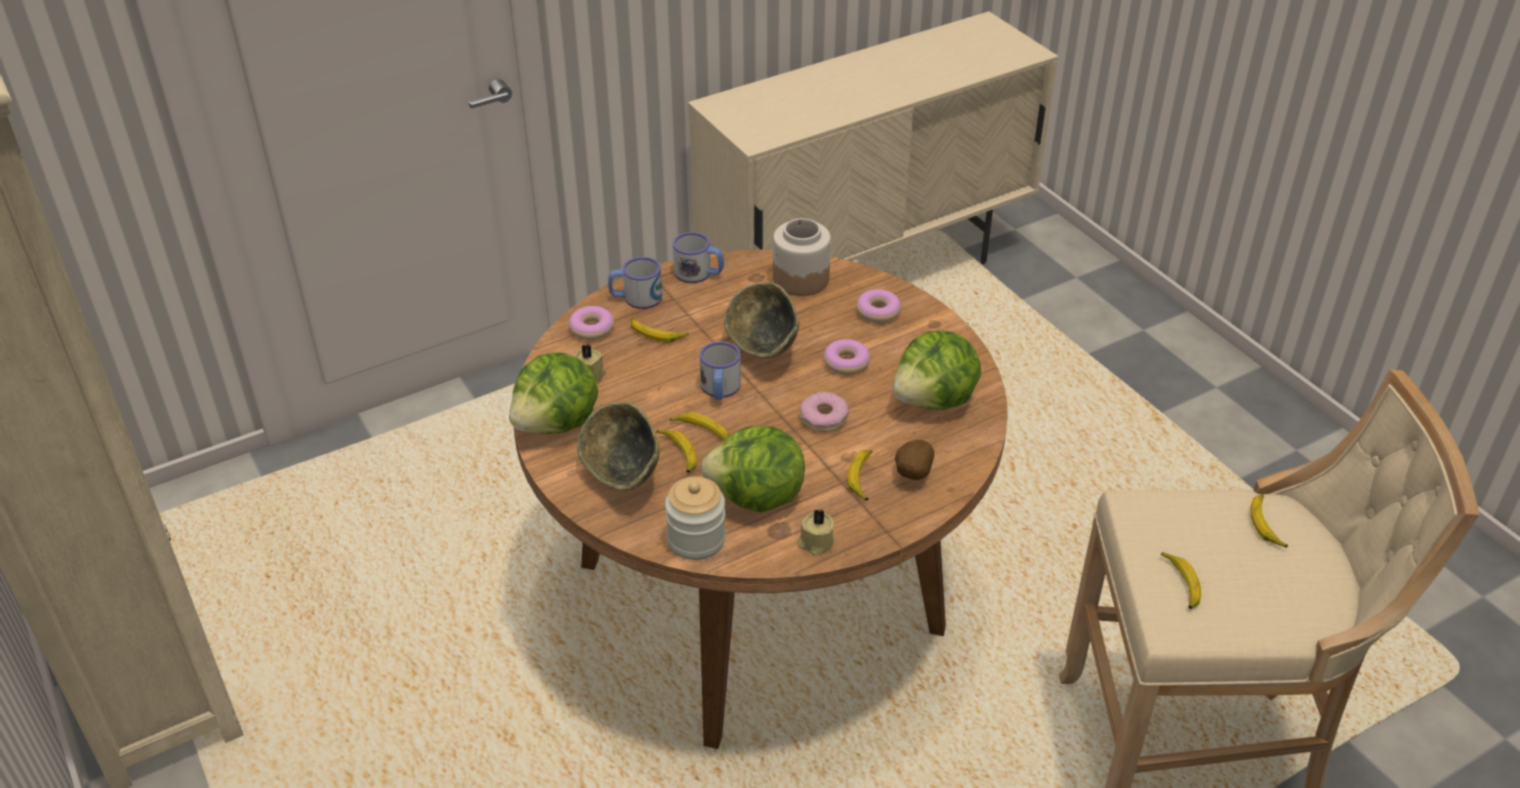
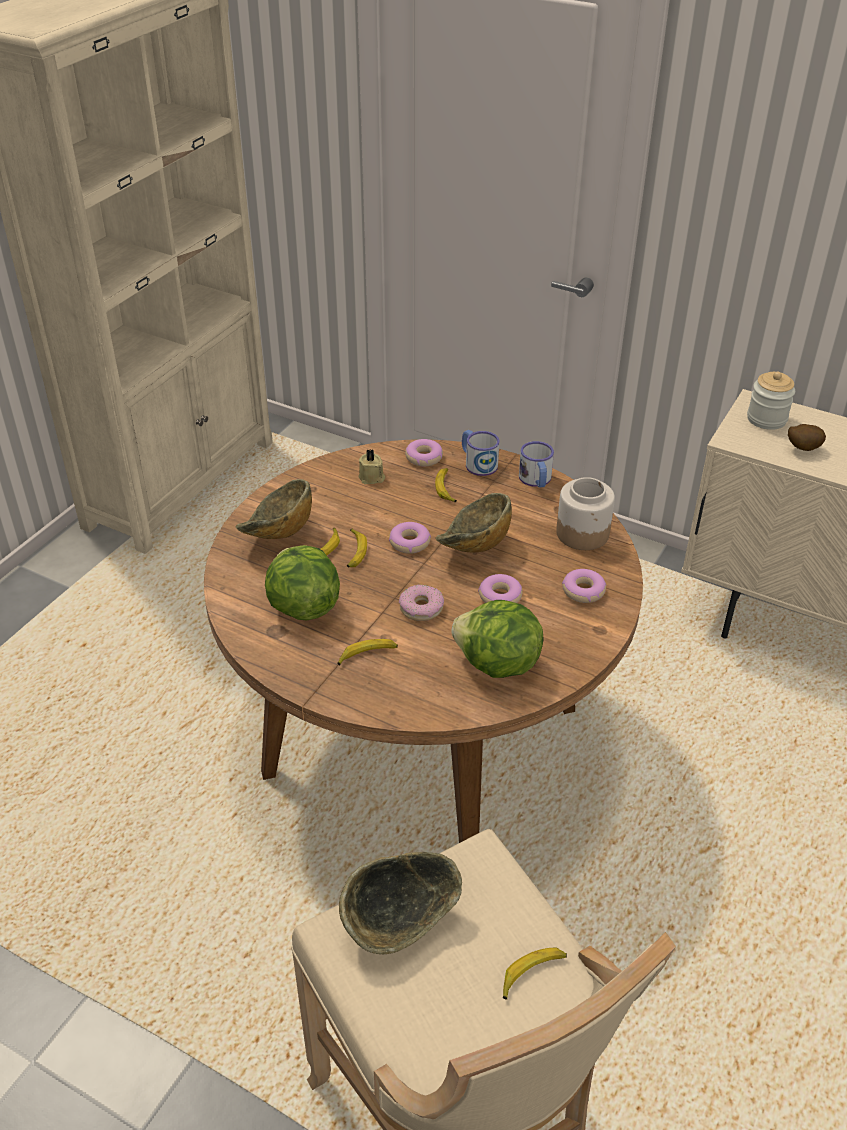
camera: 60 degrees right, 0 degrees up
lettuce [509,353,598,434] -> none
jar [665,477,726,560] -> jar moved to [747,371,795,430]
mug [700,341,741,400] -> donut [389,522,431,554]
beige candle [798,509,835,556] -> none
potato [895,440,934,480] -> potato moved to [788,424,826,451]
banana [1161,552,1201,609] -> bowl [339,852,462,954]

